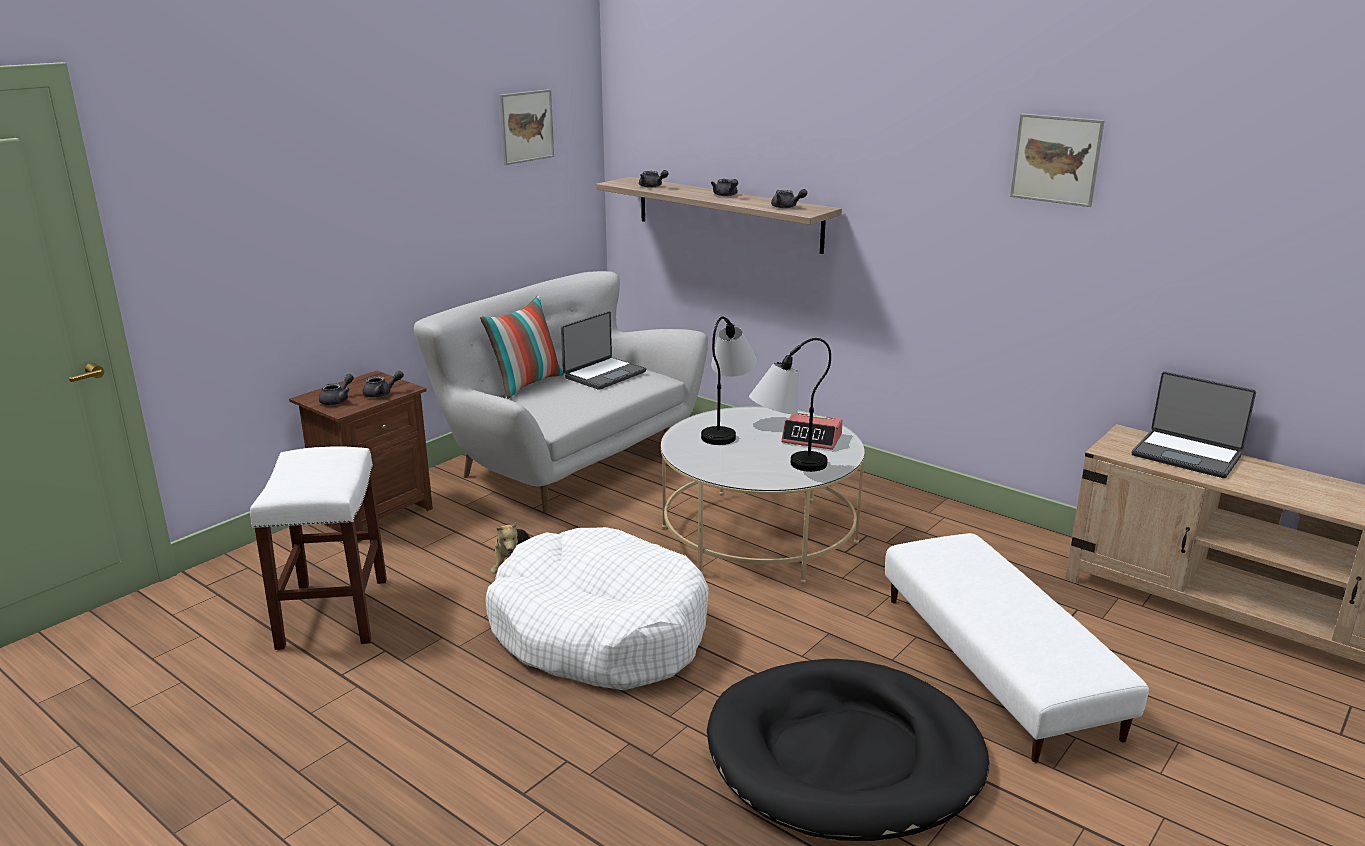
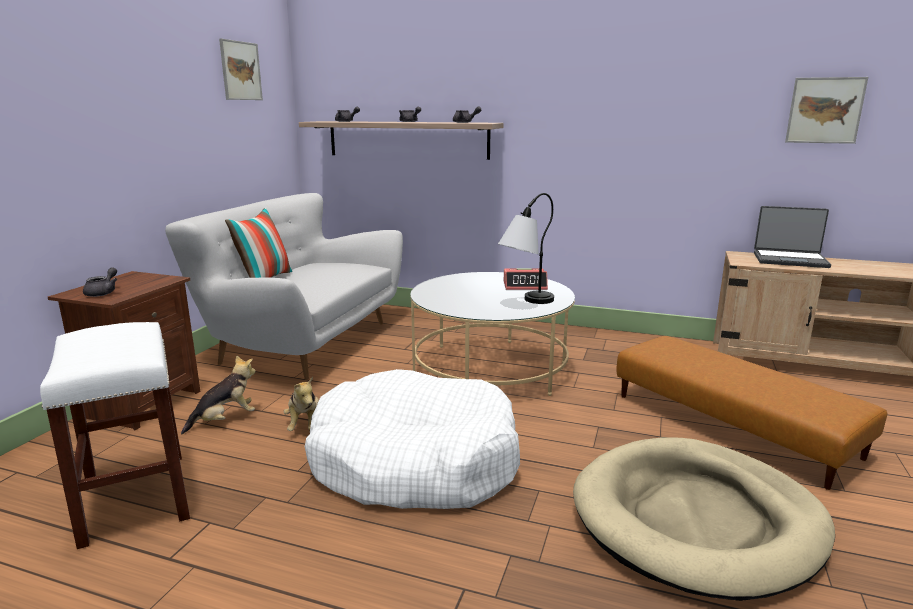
camera: 20 degrees left, 5 degrees down
grey teapot [363,371,404,398] -> none
laptop [561,311,646,390] -> none
table lamp [701,317,757,445] -> none
black dog bed [707,659,989,841] -> beige dog bed [573,437,835,601]
white ottoman [885,533,1149,763] -> brown ottoman [616,336,887,490]
picture [1010,114,1105,207] -> picture moved to [785,77,868,144]
none -> plush toy [181,355,256,434]

